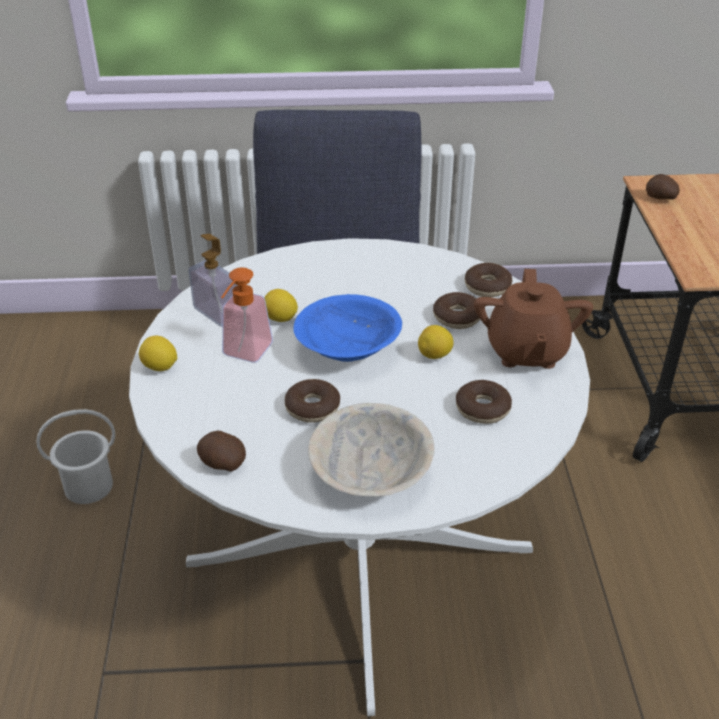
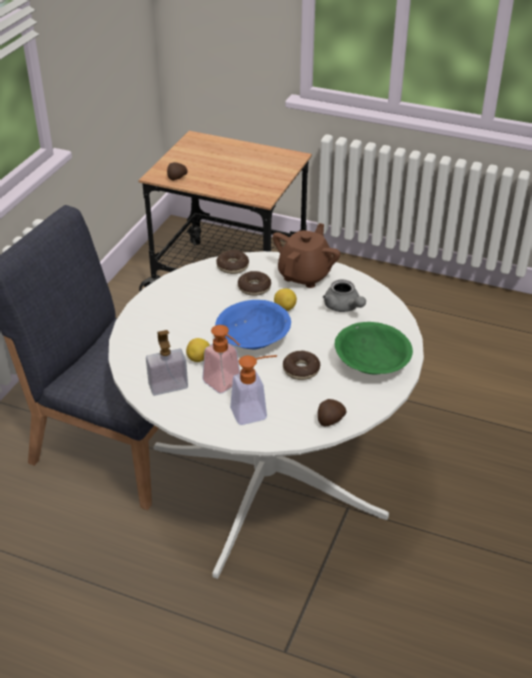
camera: 65 degrees left, 0 degrees up
white bucket [36,409,115,504] -> none
lemon [139,336,177,371] -> none
beige bowl [308,403,434,497] -> green bowl [335,322,413,374]
donut [456,380,512,424] -> grey teapot [323,280,366,312]
brown teapot [474,269,593,369] -> brown teapot turned 90 degrees counterclockwise [273,223,340,288]
none -> soap dispenser [230,355,277,425]

